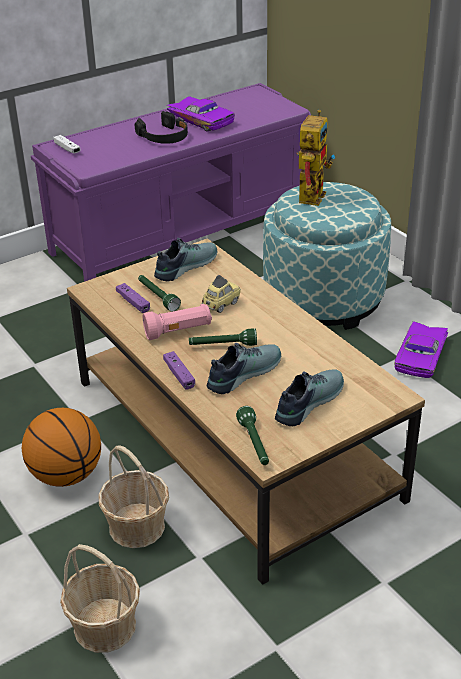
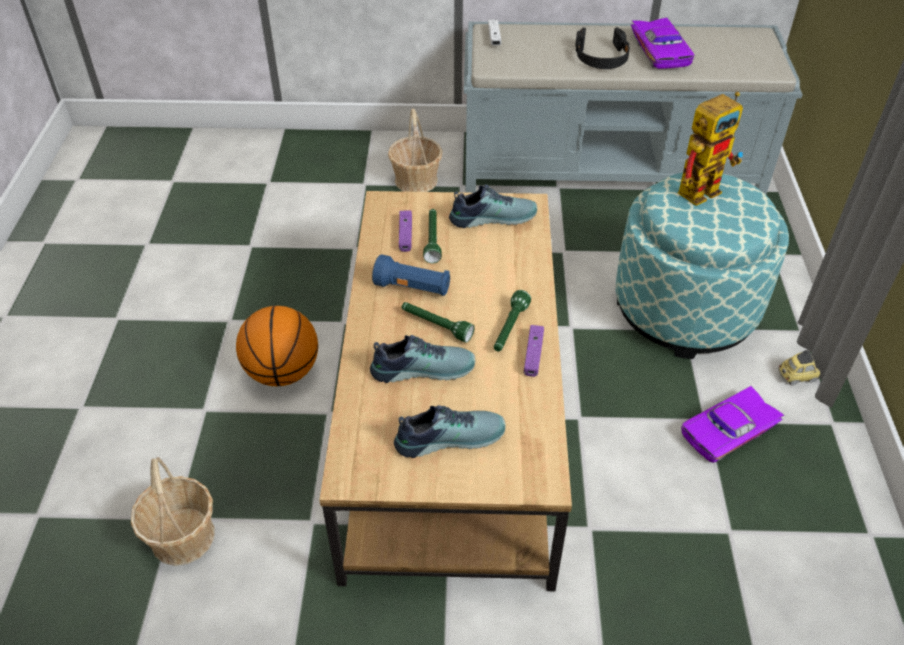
camera: 35 degrees right, 10 degrees up
purple bench [31,83,311,282] -> grey bench [464,21,803,195]
basket [99,445,169,548] -> basket moved to [388,108,443,192]
pink flashlight [143,304,212,340] -> blue flashlight [372,255,450,296]
purple game controller [163,351,195,389] -> purple game controller moved to [524,325,544,377]
toy car [202,275,241,313] -> toy car moved to [778,350,820,385]
green flashlight [236,406,269,465] -> green flashlight moved to [494,290,531,352]

